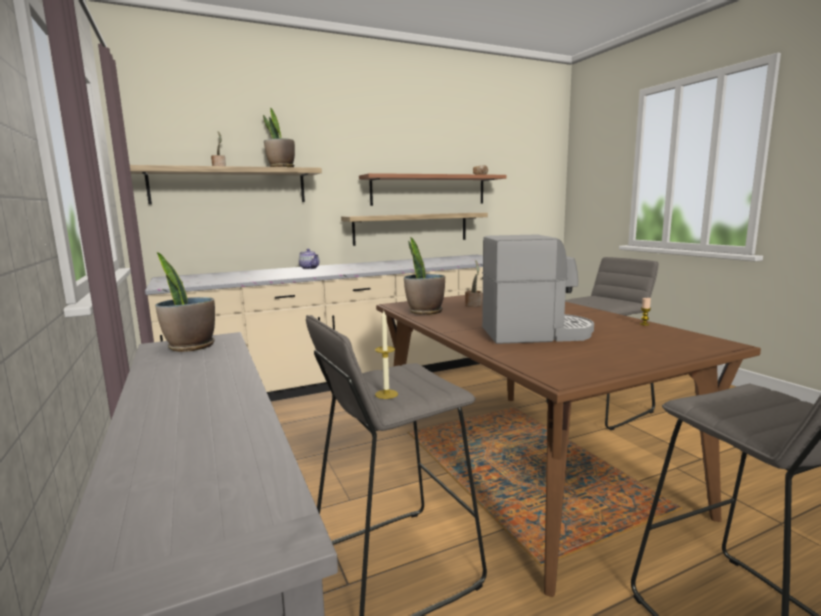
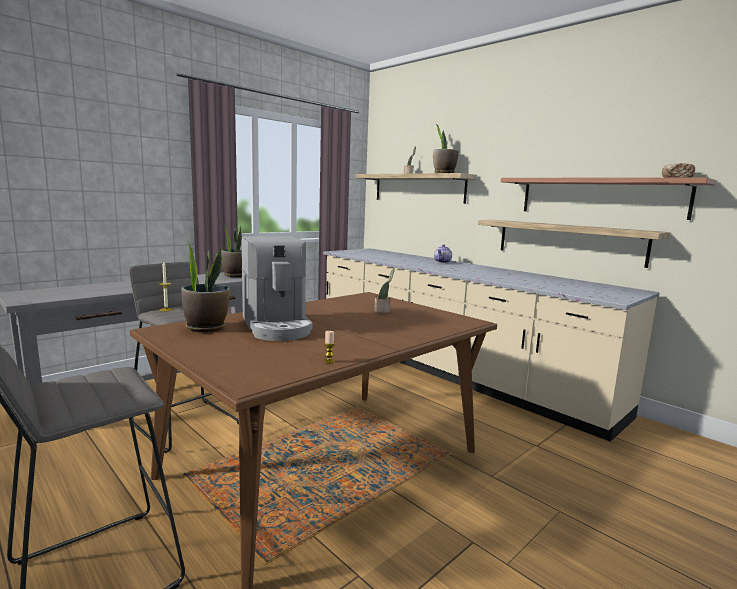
camera: 70 degrees right, 0 degrees up
potted plant [404,237,445,315] -> potted plant moved to [181,241,230,332]
grey stool [546,257,659,430] -> none

